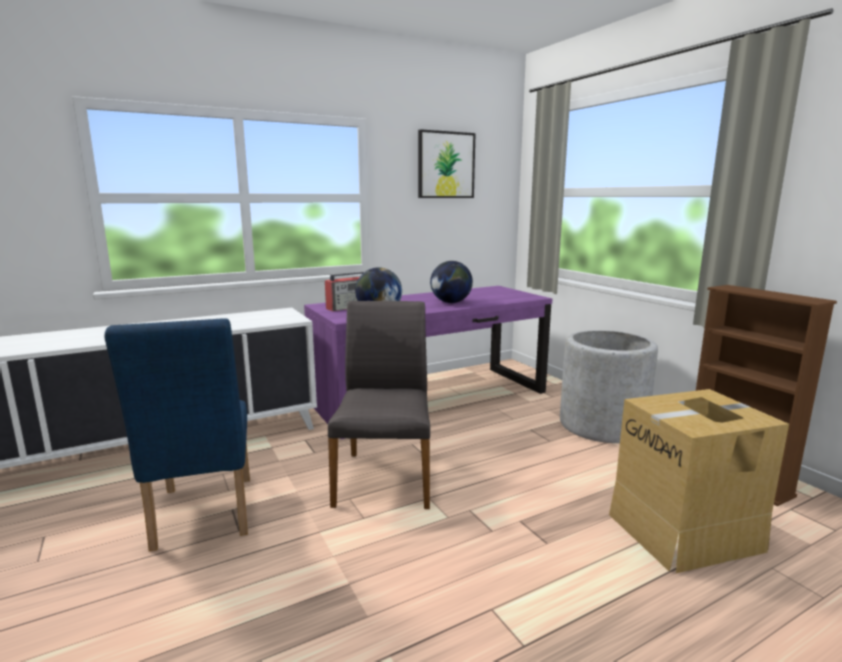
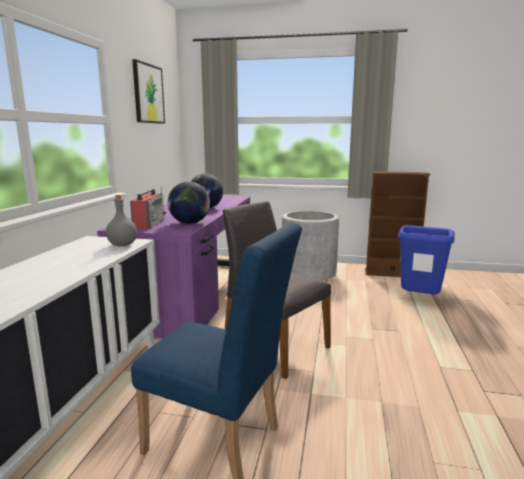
camera: 50 degrees left, 0 degrees up
cardboard box [609,389,789,573] -> blue trash can [398,225,454,294]
none -> grey bottle [106,195,137,246]

